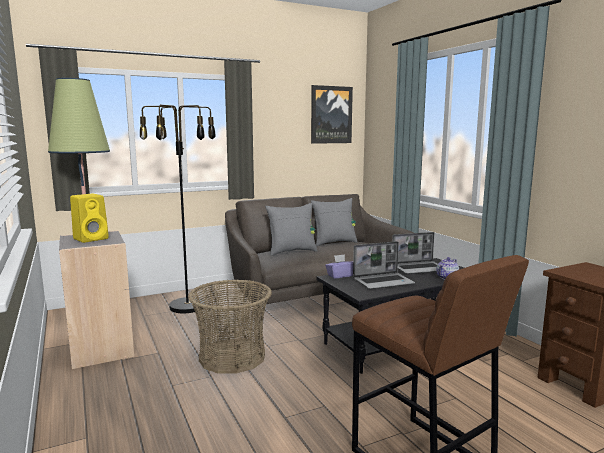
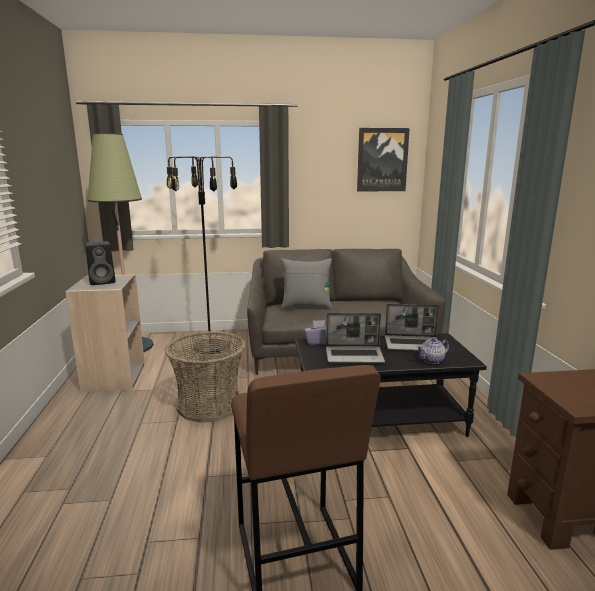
camera: 20 degrees right, 5 degrees up
yellow speaker [70,194,109,243] -> black speaker [85,241,116,285]
grey pillow [311,198,357,246] -> none

